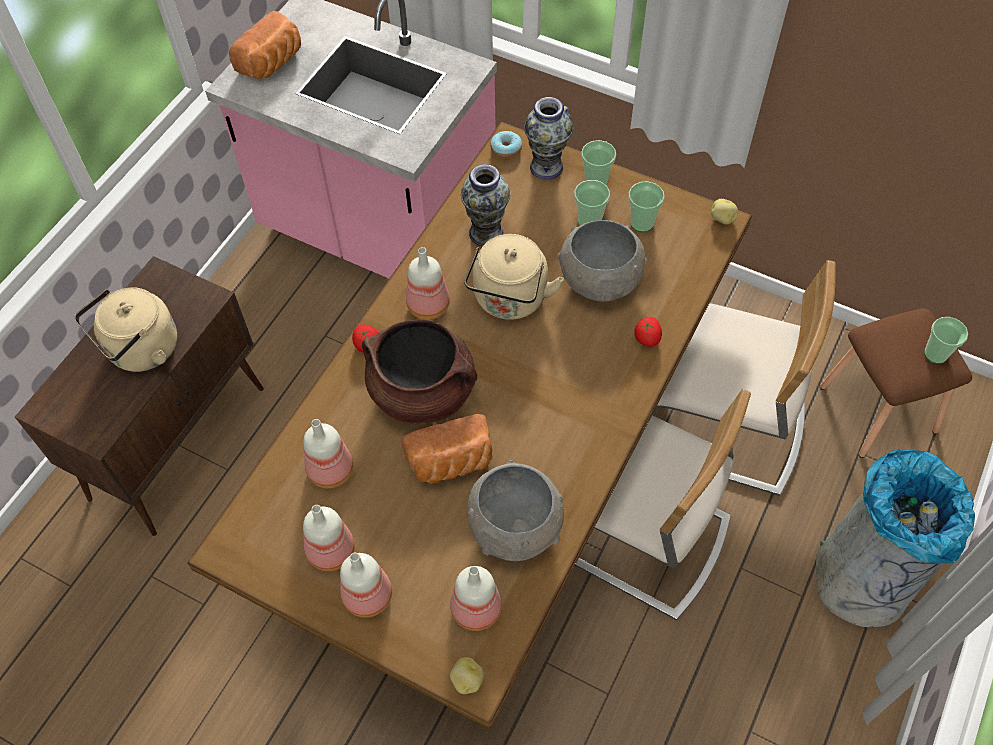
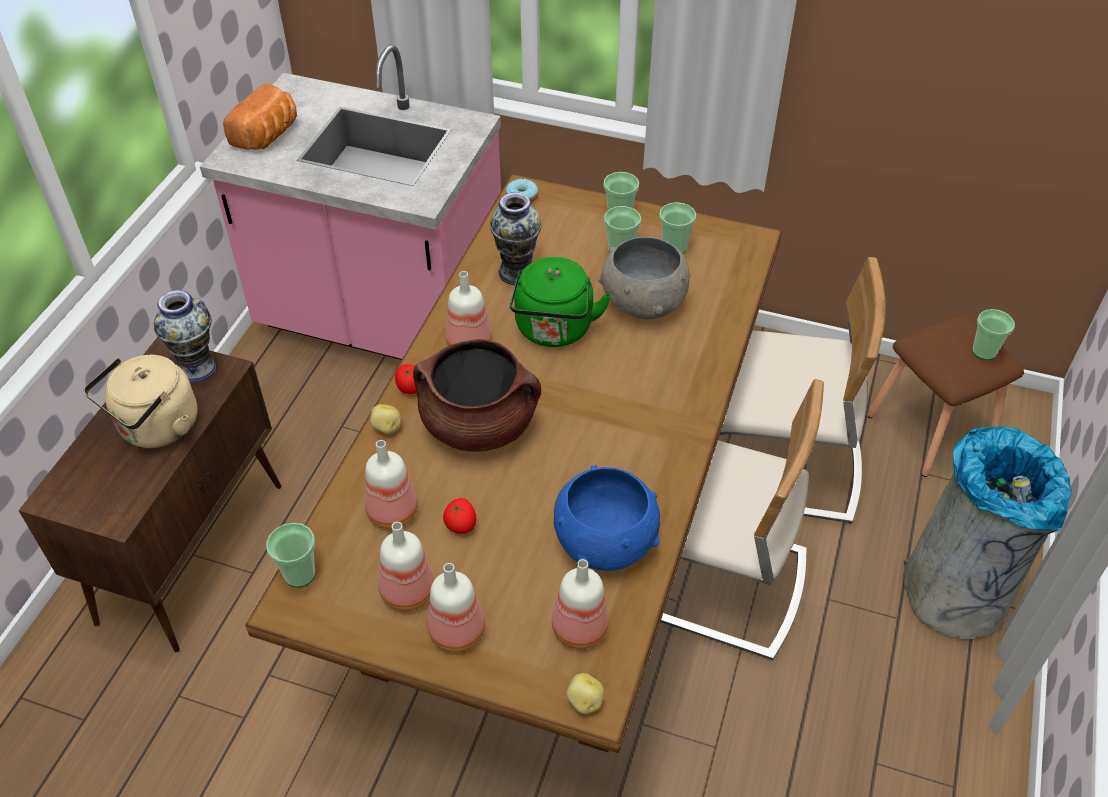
camera: 10 degrees left, 10 degrees down
bread [402,414,492,484] -> none
beige kettle [464,234,564,320] -> green kettle [510,257,611,347]
grey bowl [467,460,564,561] -> blue bowl [554,465,660,571]
vase [524,97,573,180] -> vase moved to [154,290,217,383]
tomato [634,317,662,347] -> tomato moved to [443,498,476,534]
potato [711,199,738,225] -> potato moved to [370,404,401,434]
none -> cup [266,523,316,588]

